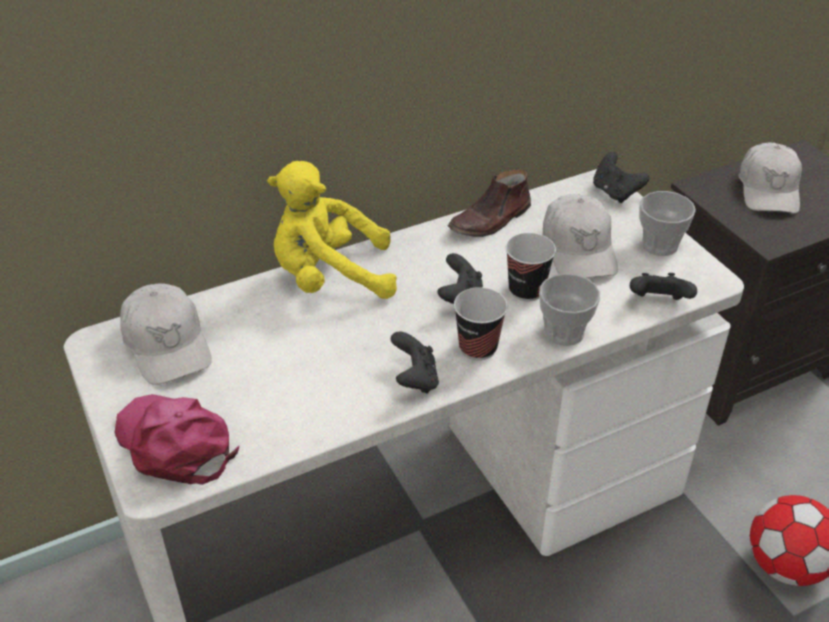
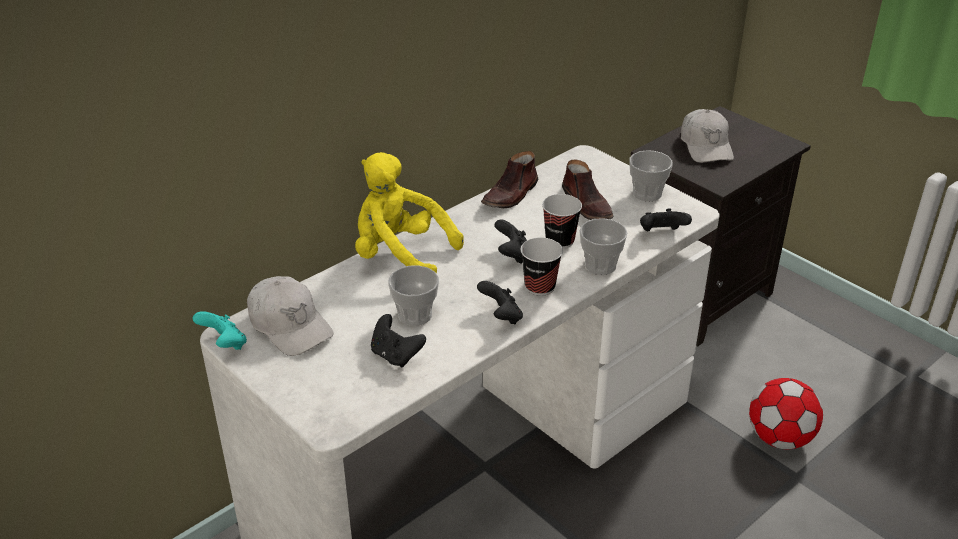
camera: 15 degrees left, 5 degrees down
pink cap [114,394,239,485] -> none
yellow plush toy [267,161,397,299] -> yellow plush toy turned 45 degrees clockwise [355,152,464,274]
white cap [543,194,618,278] -> brown shoe [562,160,614,220]
black game controller [593,152,649,203] -> black game controller moved to [371,314,426,367]
none -> turquoise game controller [193,311,247,350]
none -> cup [388,265,439,326]

